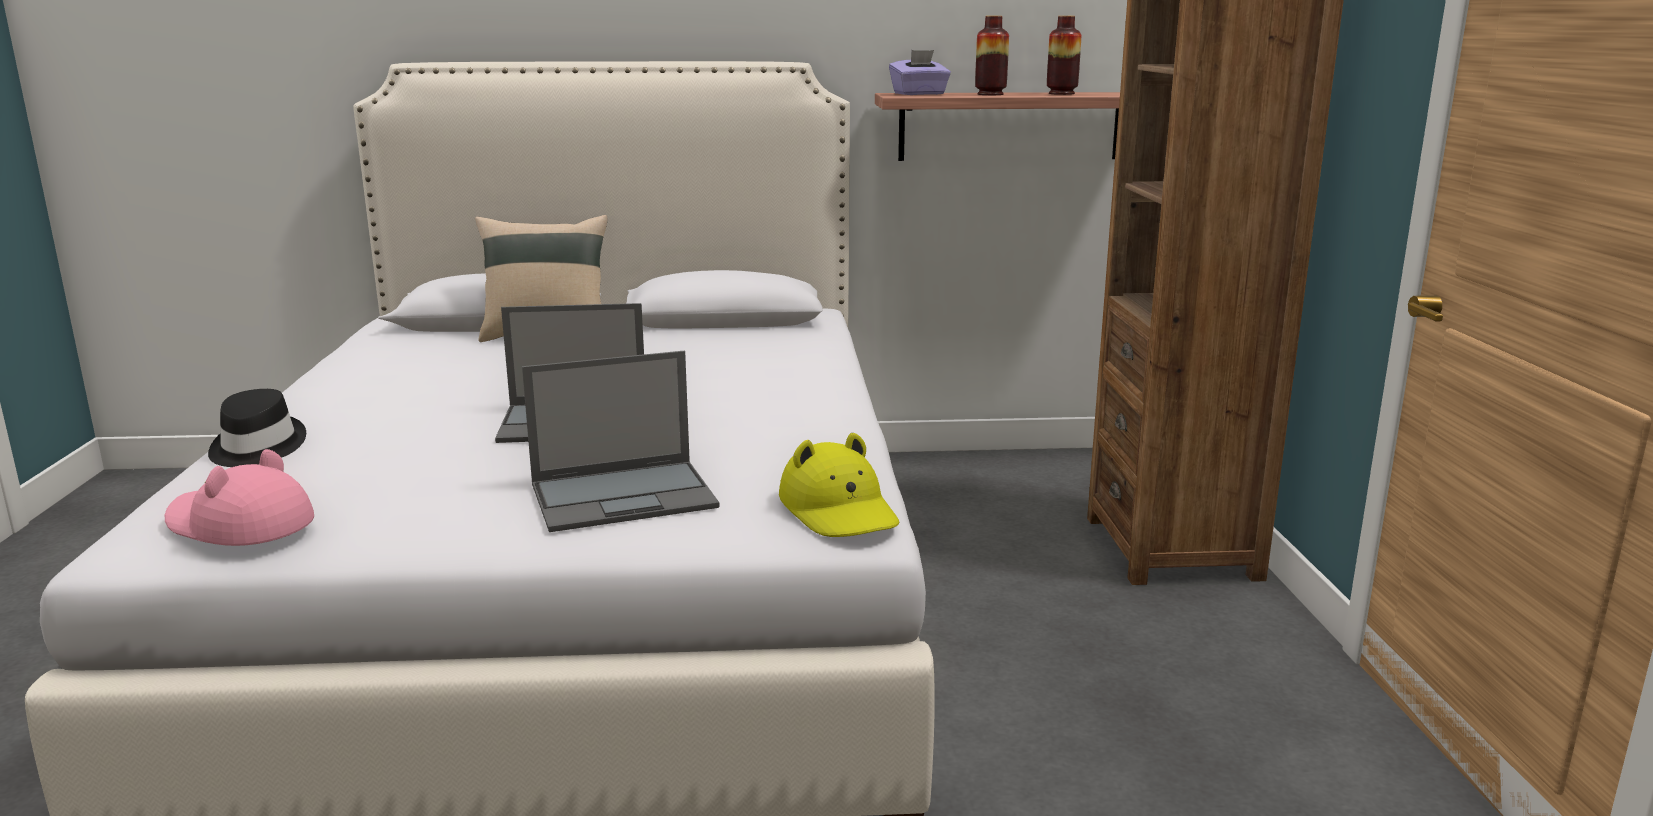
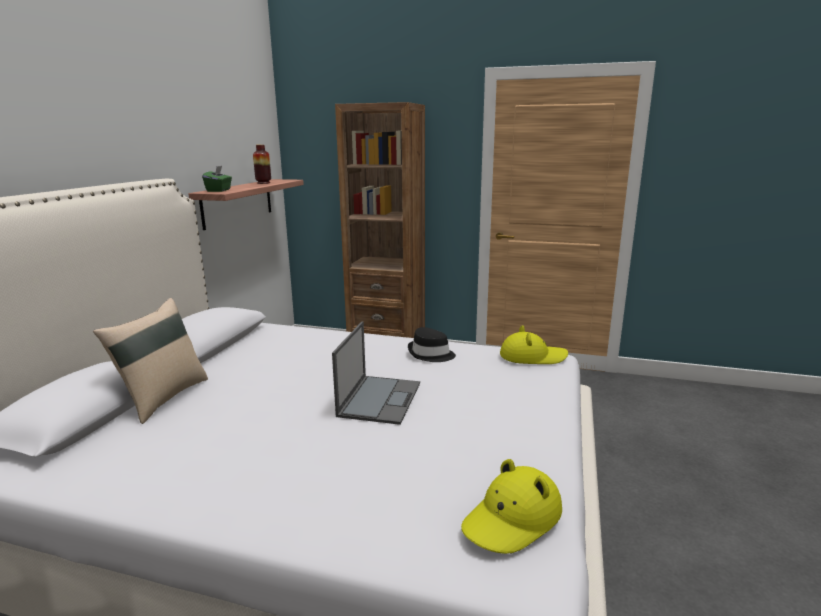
camera: 70 degrees left, 0 degrees up
pink hat [164,449,314,546] -> yellow hat [461,459,562,554]
black hat [208,389,306,467] -> black hat moved to [408,327,456,362]
laptop [522,351,720,532] -> none
purple tissue box [889,50,951,95] -> green tissue box [202,166,232,192]
vase [975,16,1009,95] -> none

